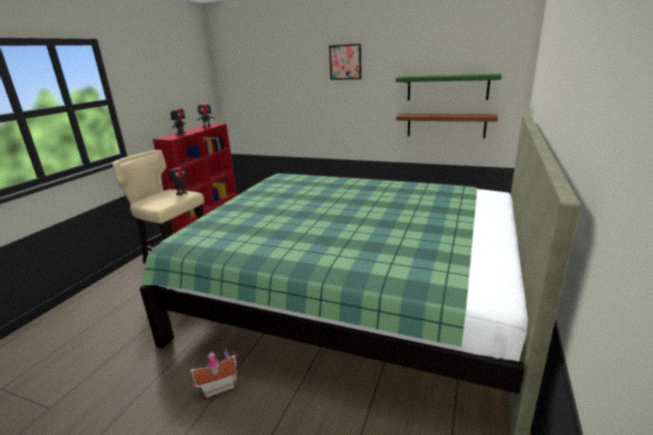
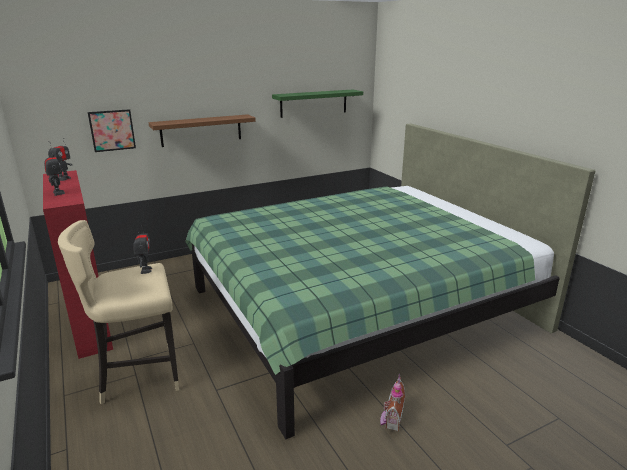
camera: 50 degrees left, 0 degrees up
picture [329,44,361,80] -> picture moved to [88,109,136,152]
brown shelf [396,114,498,138] -> brown shelf moved to [148,114,256,147]

